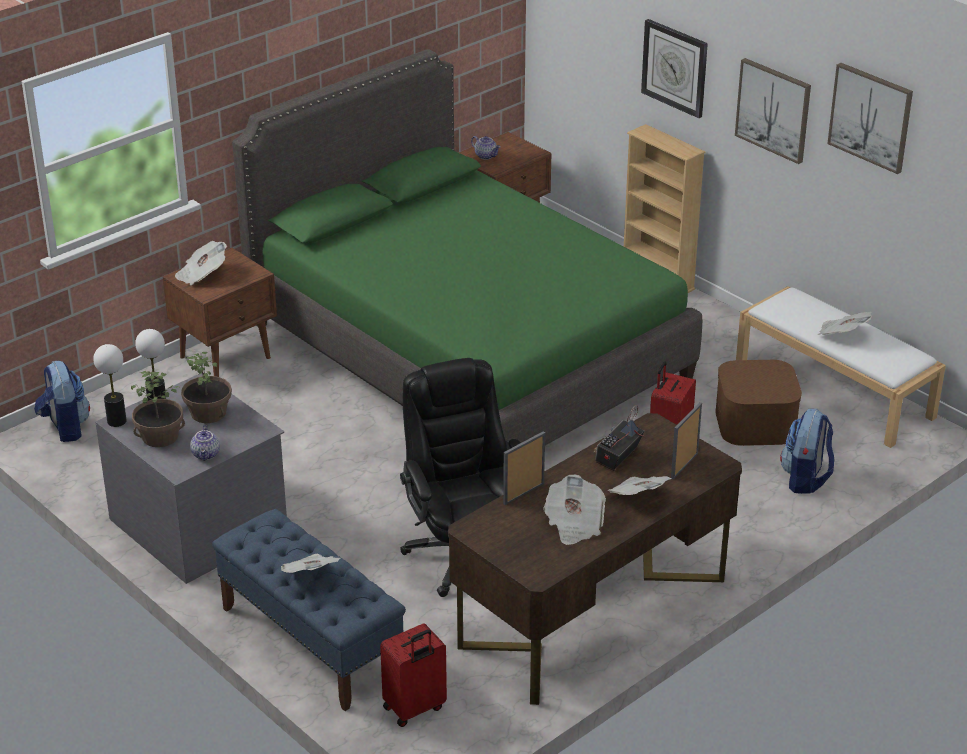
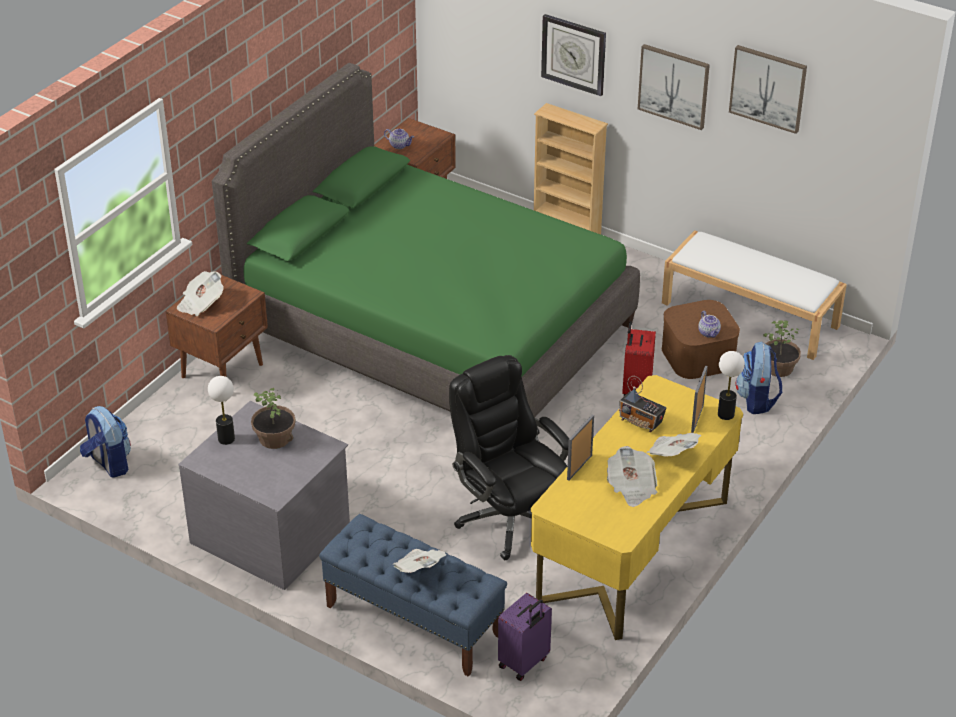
camera: 15 degrees left, 5 degrees up
table lamp [93,344,127,427] -> table lamp moved to [718,351,745,420]
potted plant [131,371,185,447] -> potted plant moved to [763,320,801,377]
teapot [190,425,220,461] -> teapot moved to [698,311,721,338]
red suitcase [380,623,447,727] -> purple suitcase [498,593,552,681]
brown desk [448,413,742,705] -> yellow desk [531,375,743,640]
radio [593,405,644,471] -> radio turned 75 degrees counterclockwise [619,376,667,432]
newspaper [818,312,872,335] -> none

